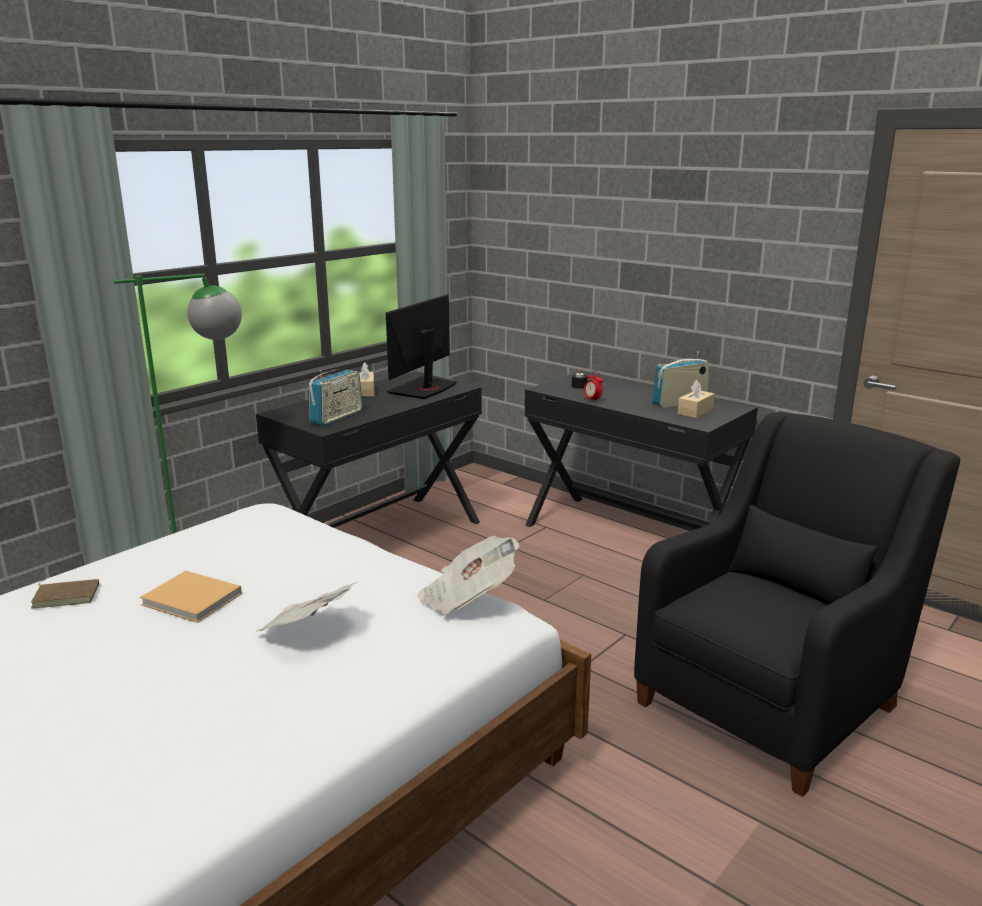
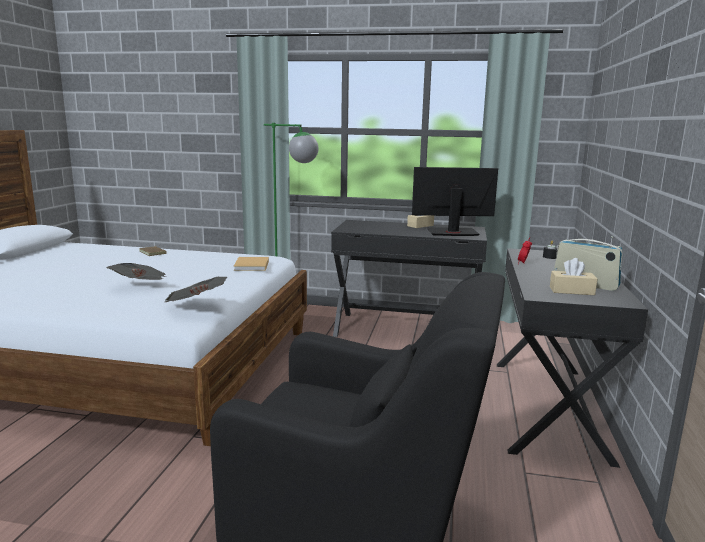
camera: 60 degrees right, 5 degrees down
beige book [140,571,242,623] -> beige book moved to [234,257,269,271]
radio [309,369,363,426] -> none

